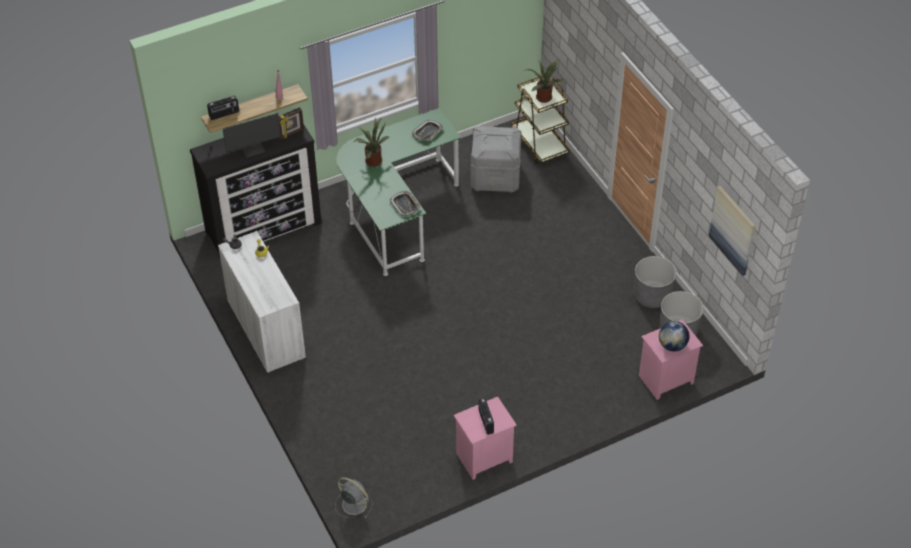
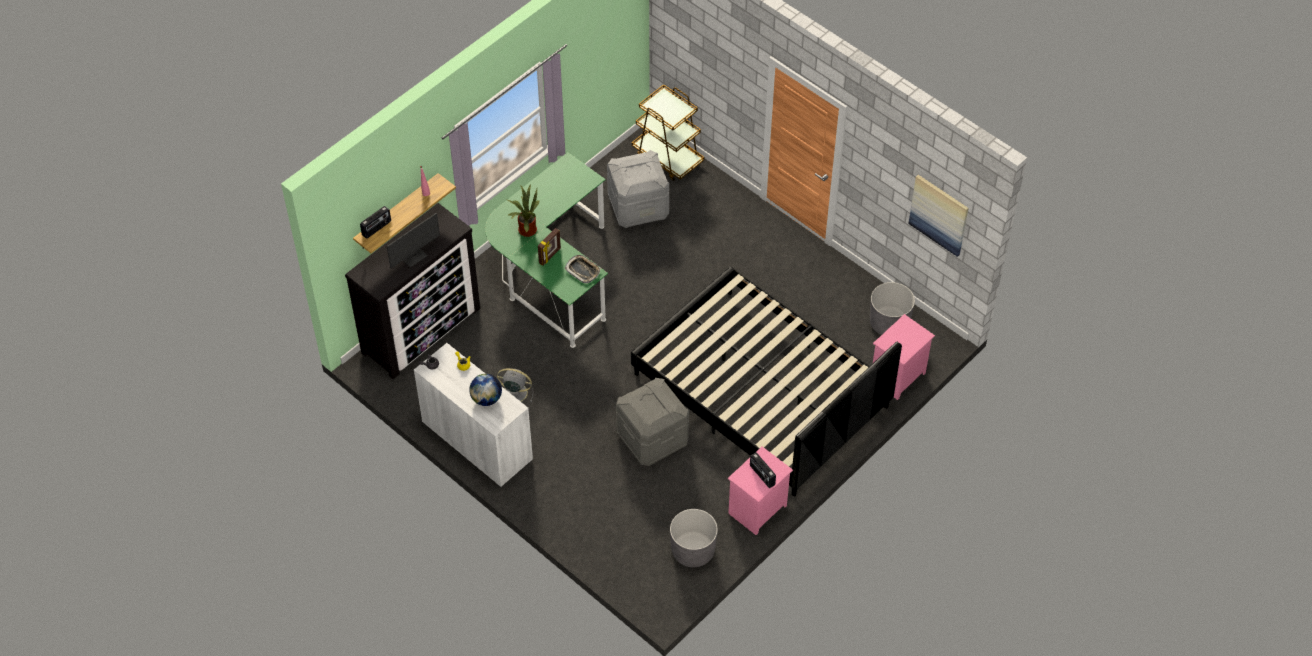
camera: 20 degrees left, 5 degrees up
picture frame [278,107,304,139] -> picture frame moved to [538,228,561,266]
grey fan [335,477,373,518] -> grey fan moved to [497,368,533,403]
tray [412,120,443,141] -> none
potted plant [523,58,565,103] -> none
grey planter [634,256,677,308] -> grey planter moved to [670,509,718,567]
globe [659,321,689,351] -> globe moved to [469,374,502,406]
none -> grey storage box [616,378,689,466]
none -> black bed [631,267,902,496]

